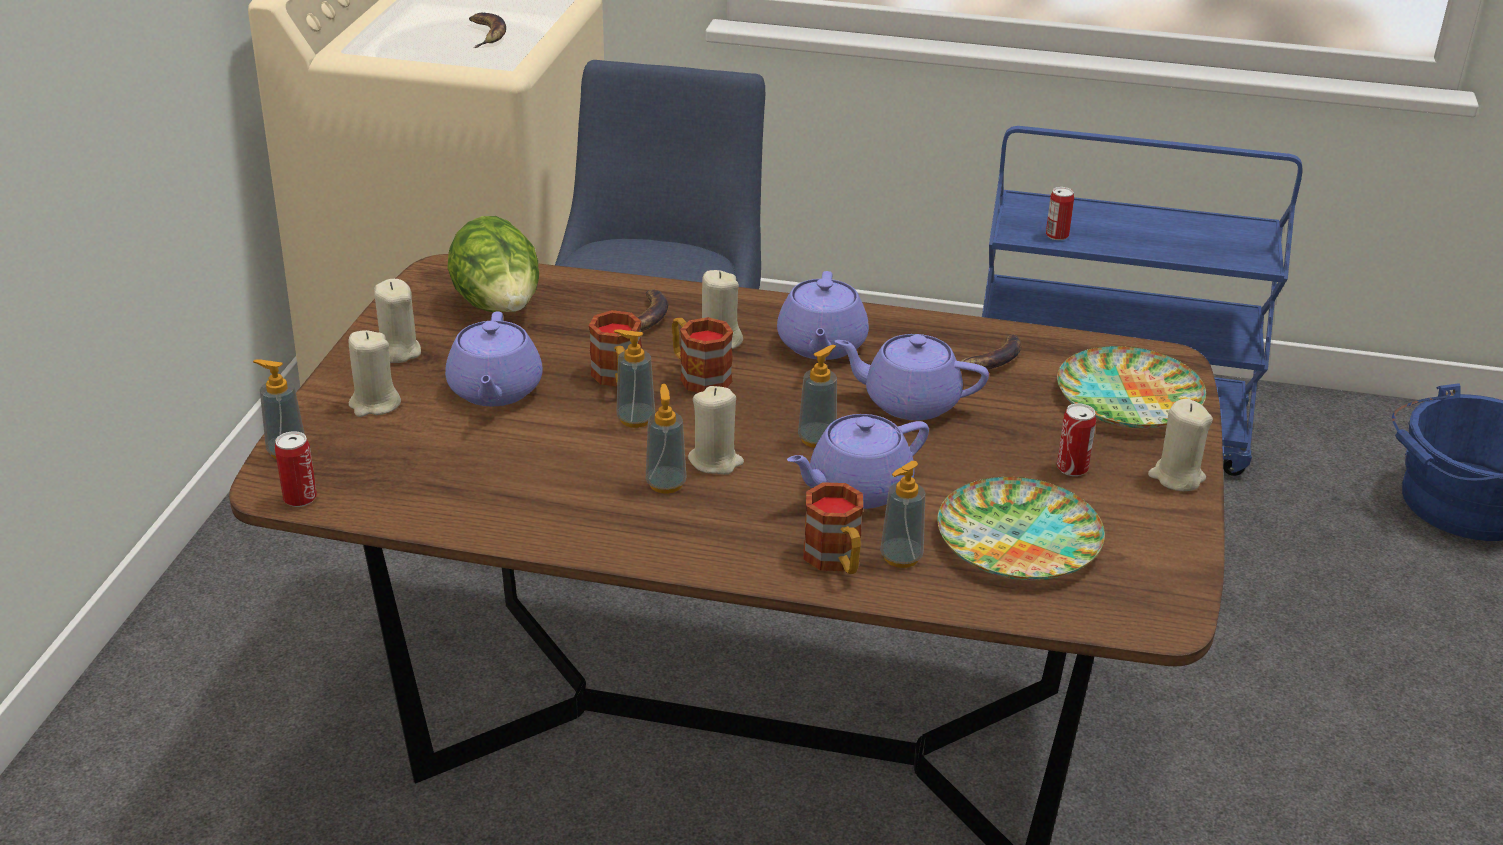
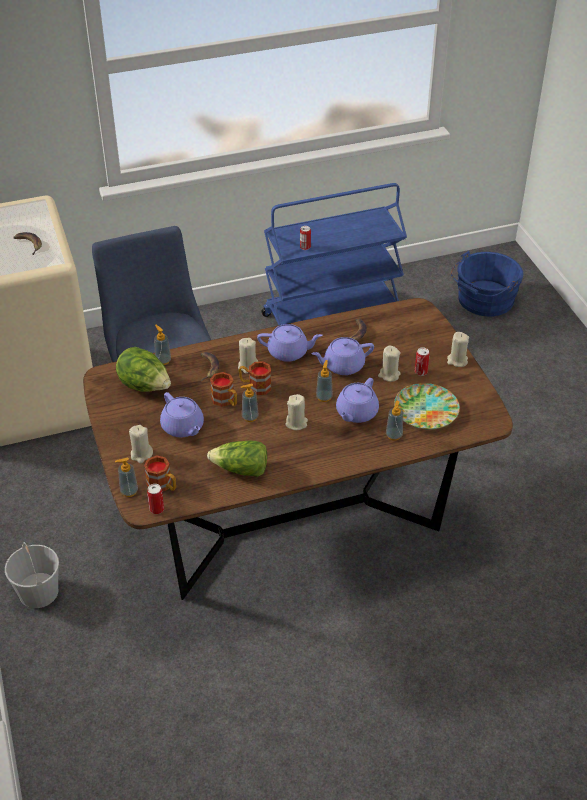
camera: 30 degrees left, 10 degrees up
beige candle [374,279,421,363] -> beige candle moved to [378,346,400,382]
soap dispenser [646,384,686,494] -> soap dispenser moved to [154,325,171,365]
purple teapot [777,271,869,360] -> purple teapot turned 60 degrees counterclockwise [257,324,323,362]
mug [804,482,863,574] -> mug moved to [144,455,176,492]
plate [1057,346,1206,428] -> none
none -> white bucket [5,542,59,608]
none -> lettuce [207,441,267,477]

